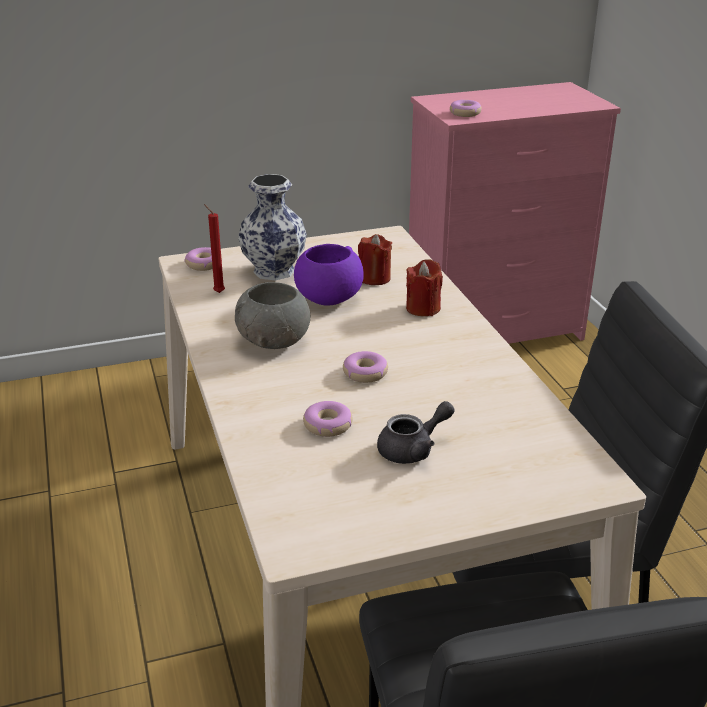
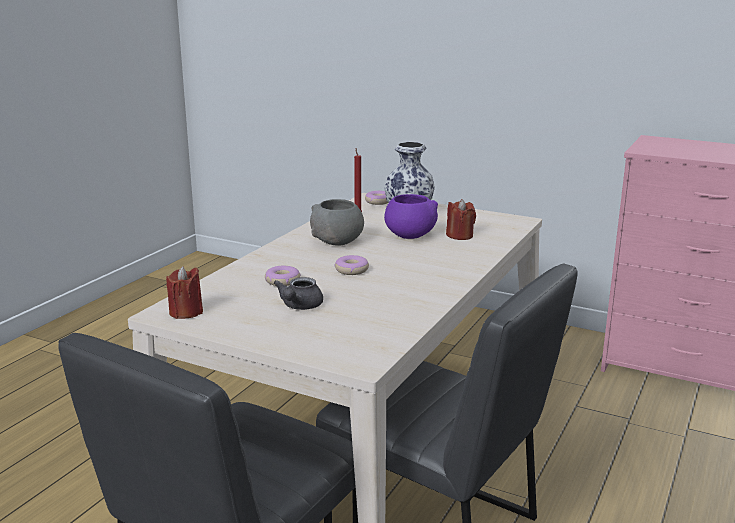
camera: 45 degrees right, 10 degrees down
grey teapot [377,401,454,464] -> grey teapot turned 90 degrees clockwise [274,277,323,310]
red candle [406,259,443,316] -> red candle moved to [166,266,203,319]
donut [450,100,482,117] -> none

